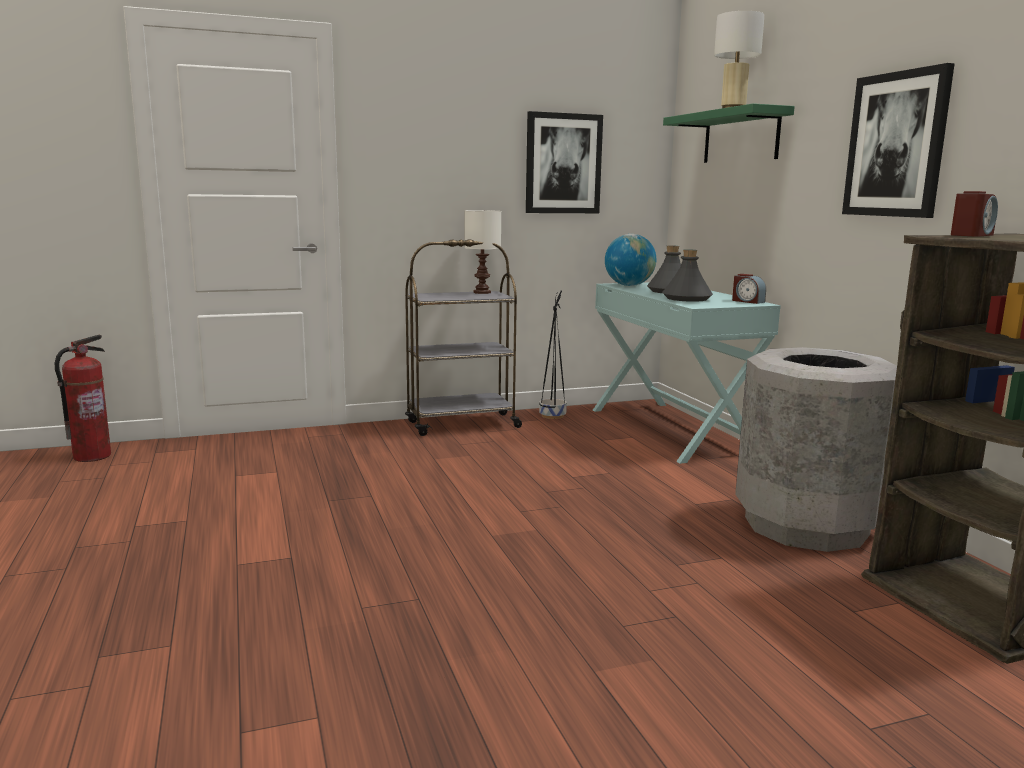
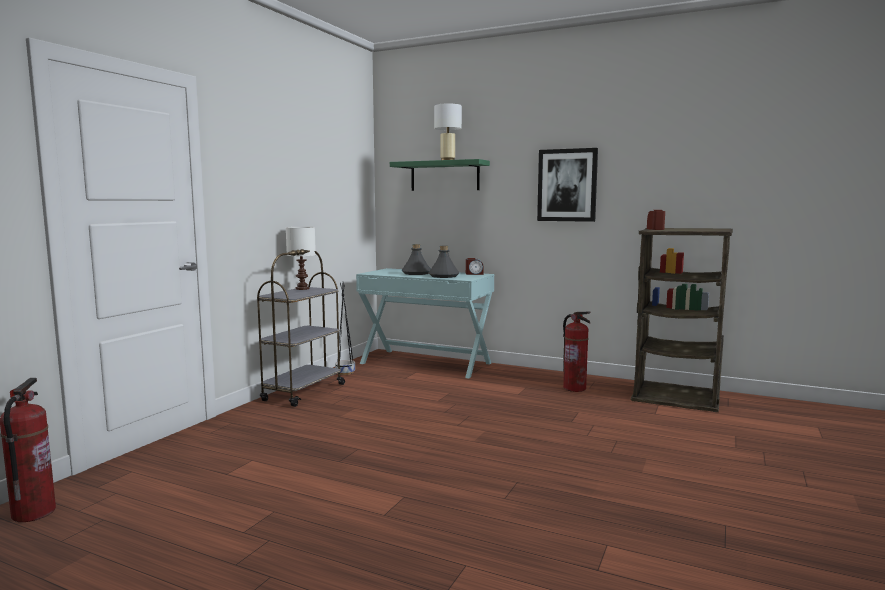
camera: 45 degrees left, 5 degrees down
picture [526,111,603,213] -> none
globe [605,234,656,286] -> none
grey trash can [735,347,897,552] -> fire extinguisher [563,311,590,392]

